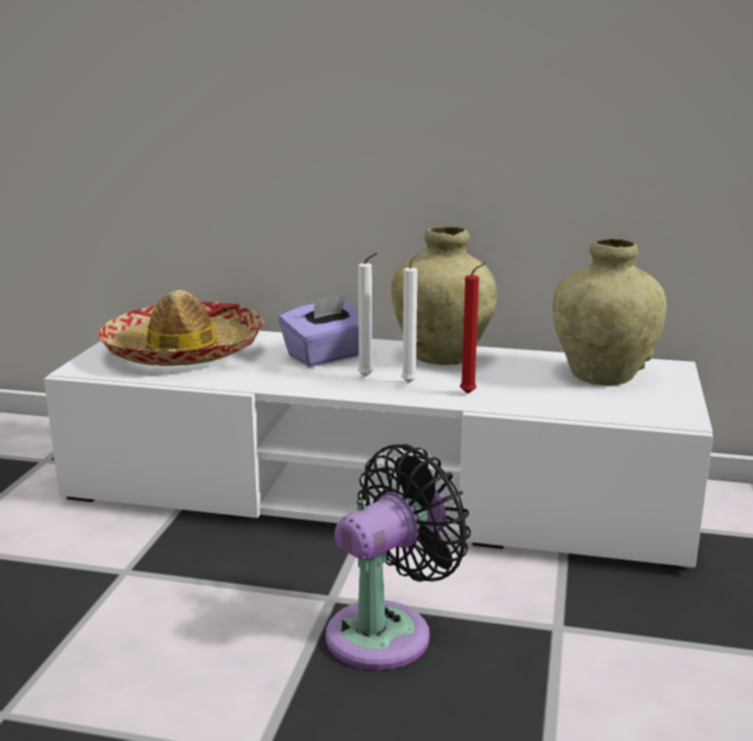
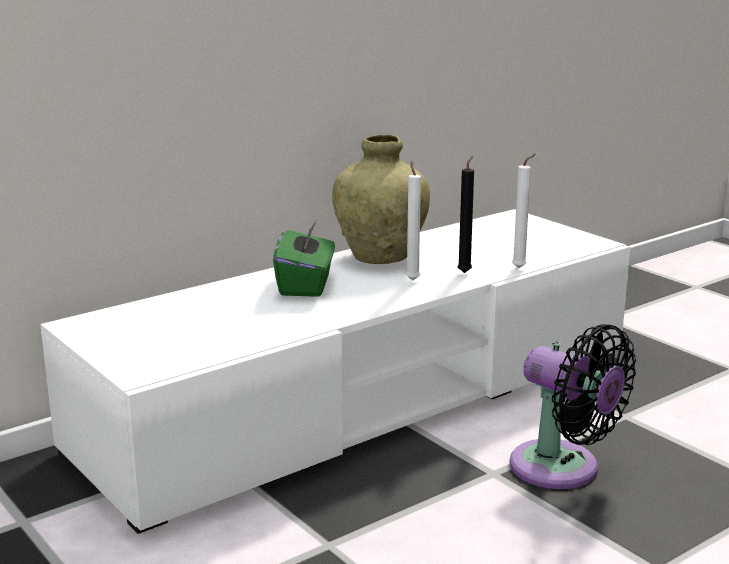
camera: 50 degrees left, 0 degrees up
hat [98,290,264,366] -> none
purple tissue box [279,294,374,367] -> green tissue box [273,220,335,297]
black fan [326,444,471,670] -> black fan turned 135 degrees clockwise [510,324,636,489]
white candle [357,253,378,377] -> white candle moved to [512,154,536,268]
red candle [460,262,487,394] -> black candle [457,155,474,273]
beige vase [552,238,667,386] -> none

